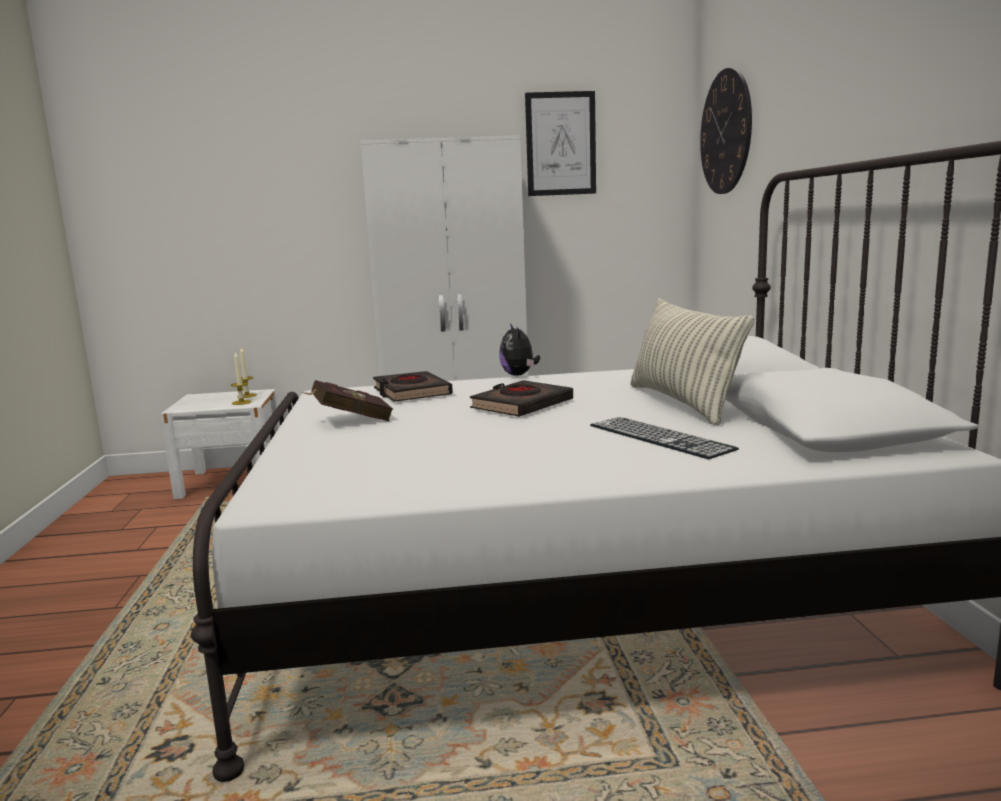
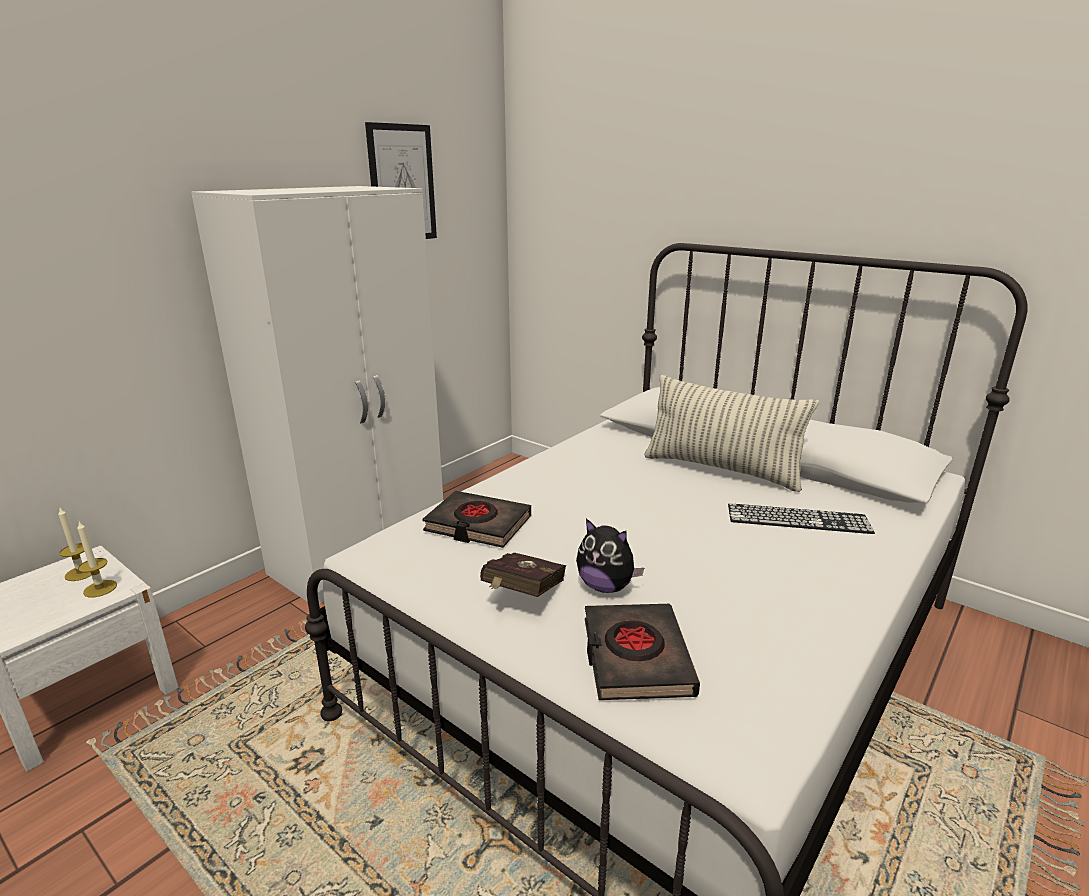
camera: 45 degrees left, 10 degrees up
black book [470,380,573,417] -> black book moved to [585,604,700,700]
plush toy [499,323,540,376] -> plush toy moved to [576,518,644,593]
wall clock [700,68,752,194] -> none

